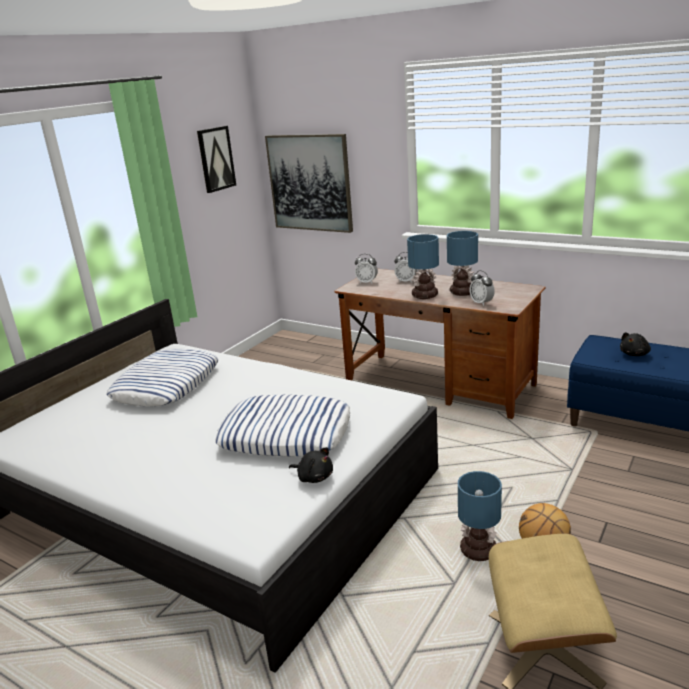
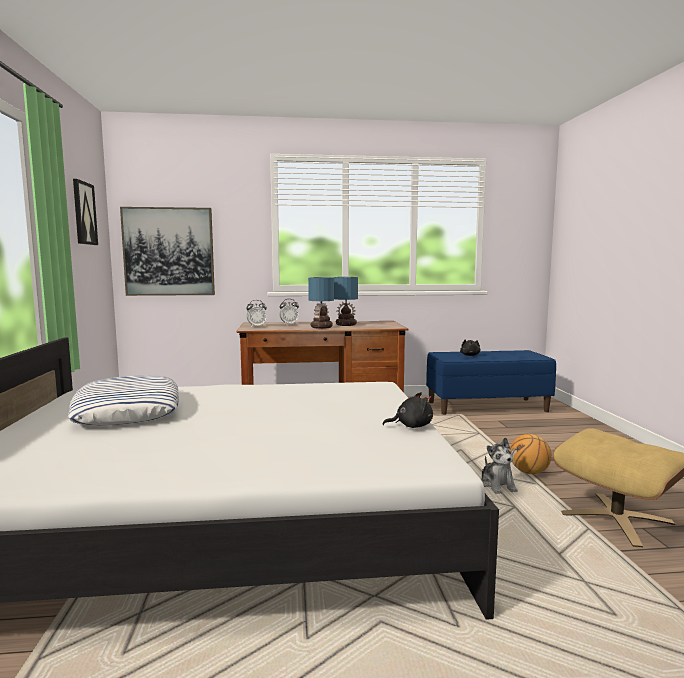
camera: 40 degrees left, 15 degrees down
pillow [215,394,350,457] -> none
table lamp [458,471,502,561] -> plush toy [481,437,518,494]
alarm clock [470,270,495,306] -> none

